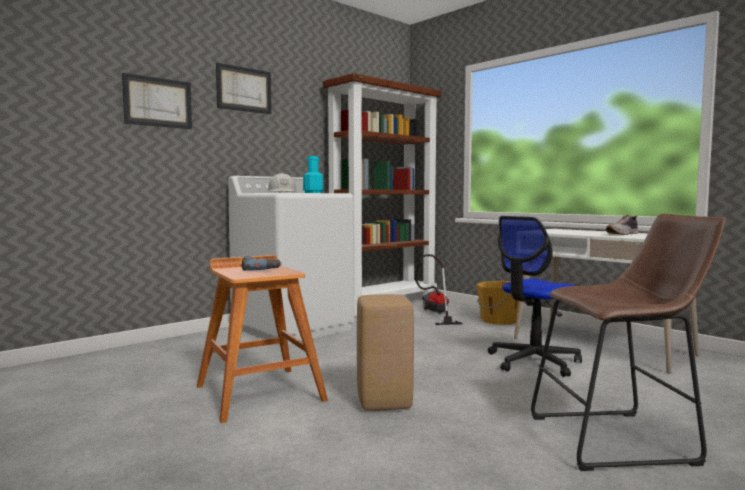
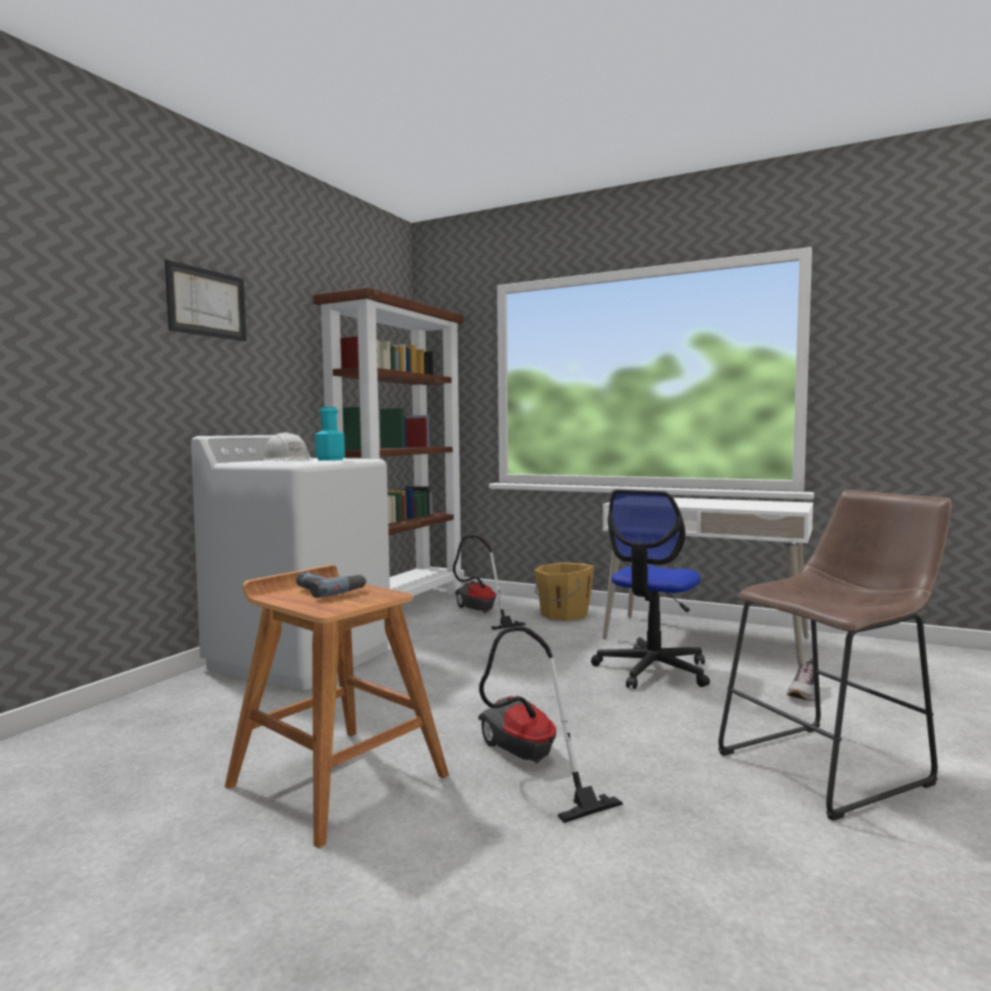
camera: 20 degrees left, 0 degrees up
picture [122,73,192,129] -> none
beige stool [357,294,414,411] -> vacuum cleaner [478,626,623,823]
shoe [606,215,638,235] -> shoe moved to [787,659,815,701]

